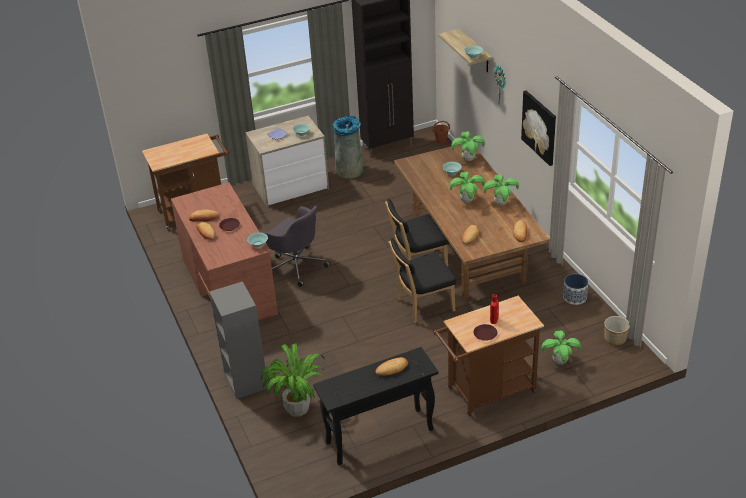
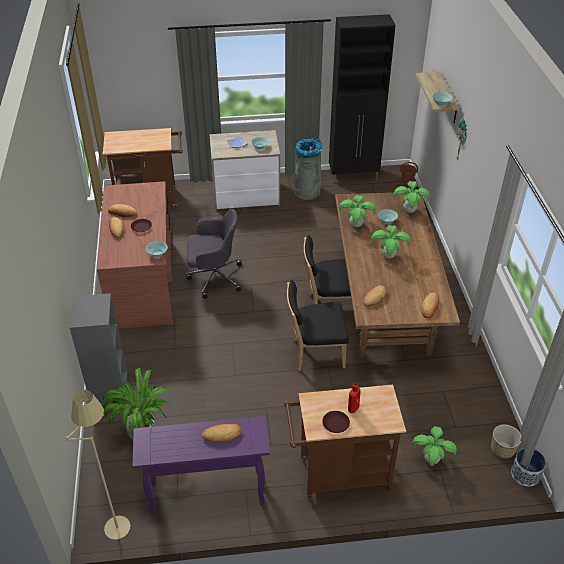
camera: 15 degrees right, 5 degrees up
grey office chair [265,206,330,287] -> grey office chair turned 60 degrees counterclockwise [186,209,242,299]
black console table [313,347,439,465] -> purple console table [133,416,270,514]
potted plant [483,174,519,206] -> potted plant moved to [339,195,376,227]
picture [521,91,556,166] -> none
planter [563,274,588,305] -> planter moved to [511,448,546,486]
none -> beige floor lamp [66,390,130,540]

